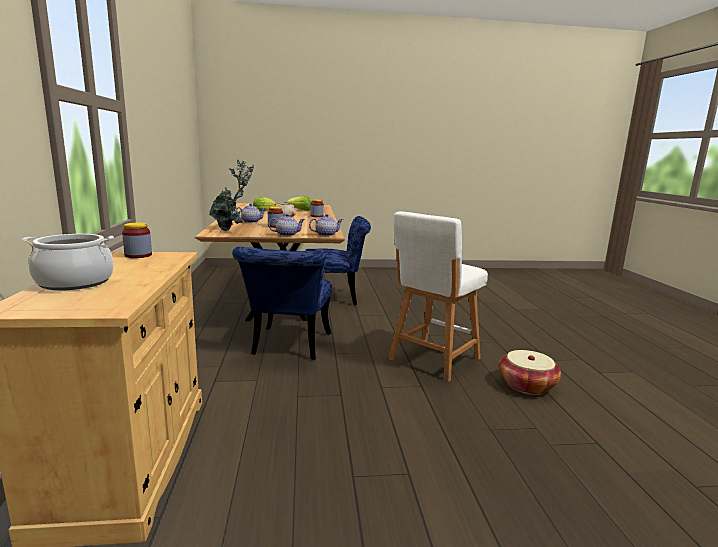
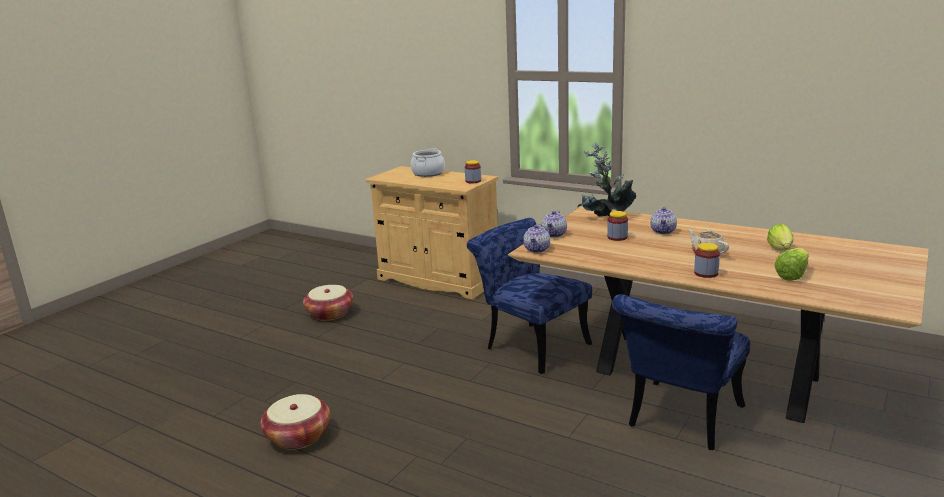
camera: 130 degrees right, 5 degrees up
white stool [389,211,488,382] -> none
none -> basket [303,285,353,321]

